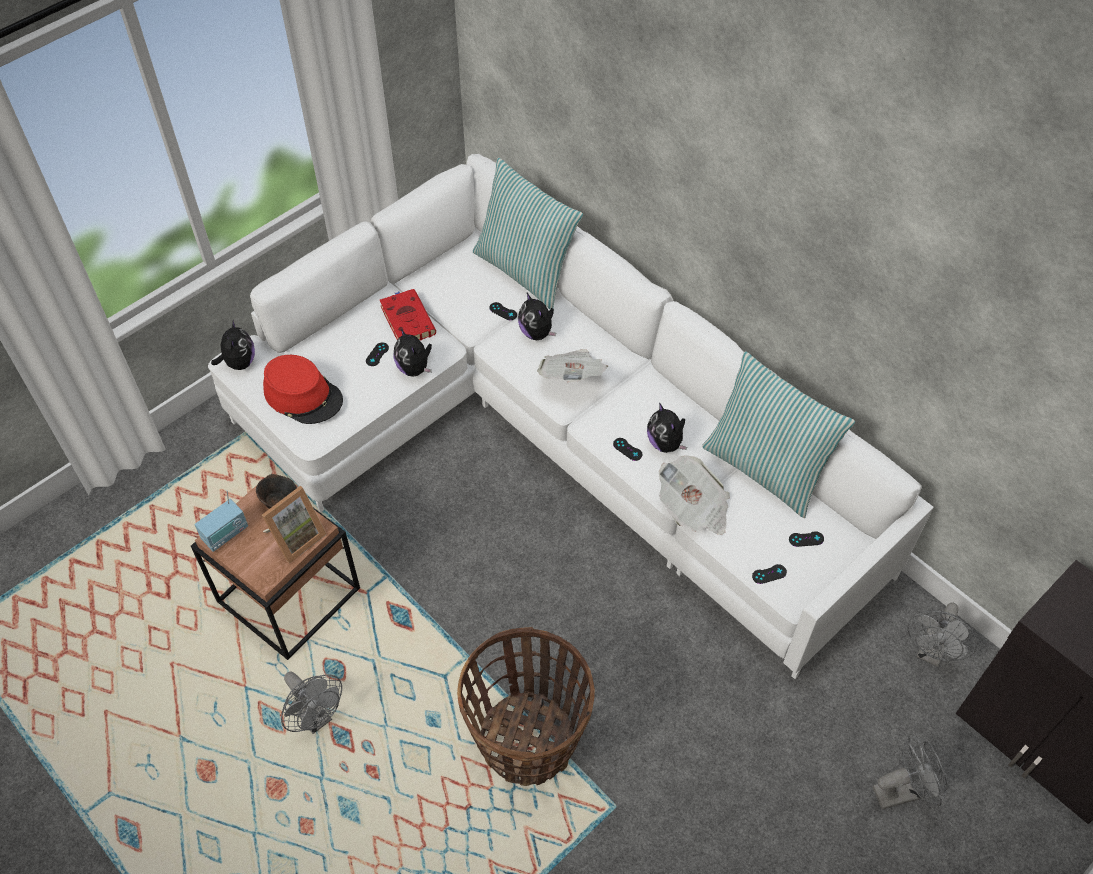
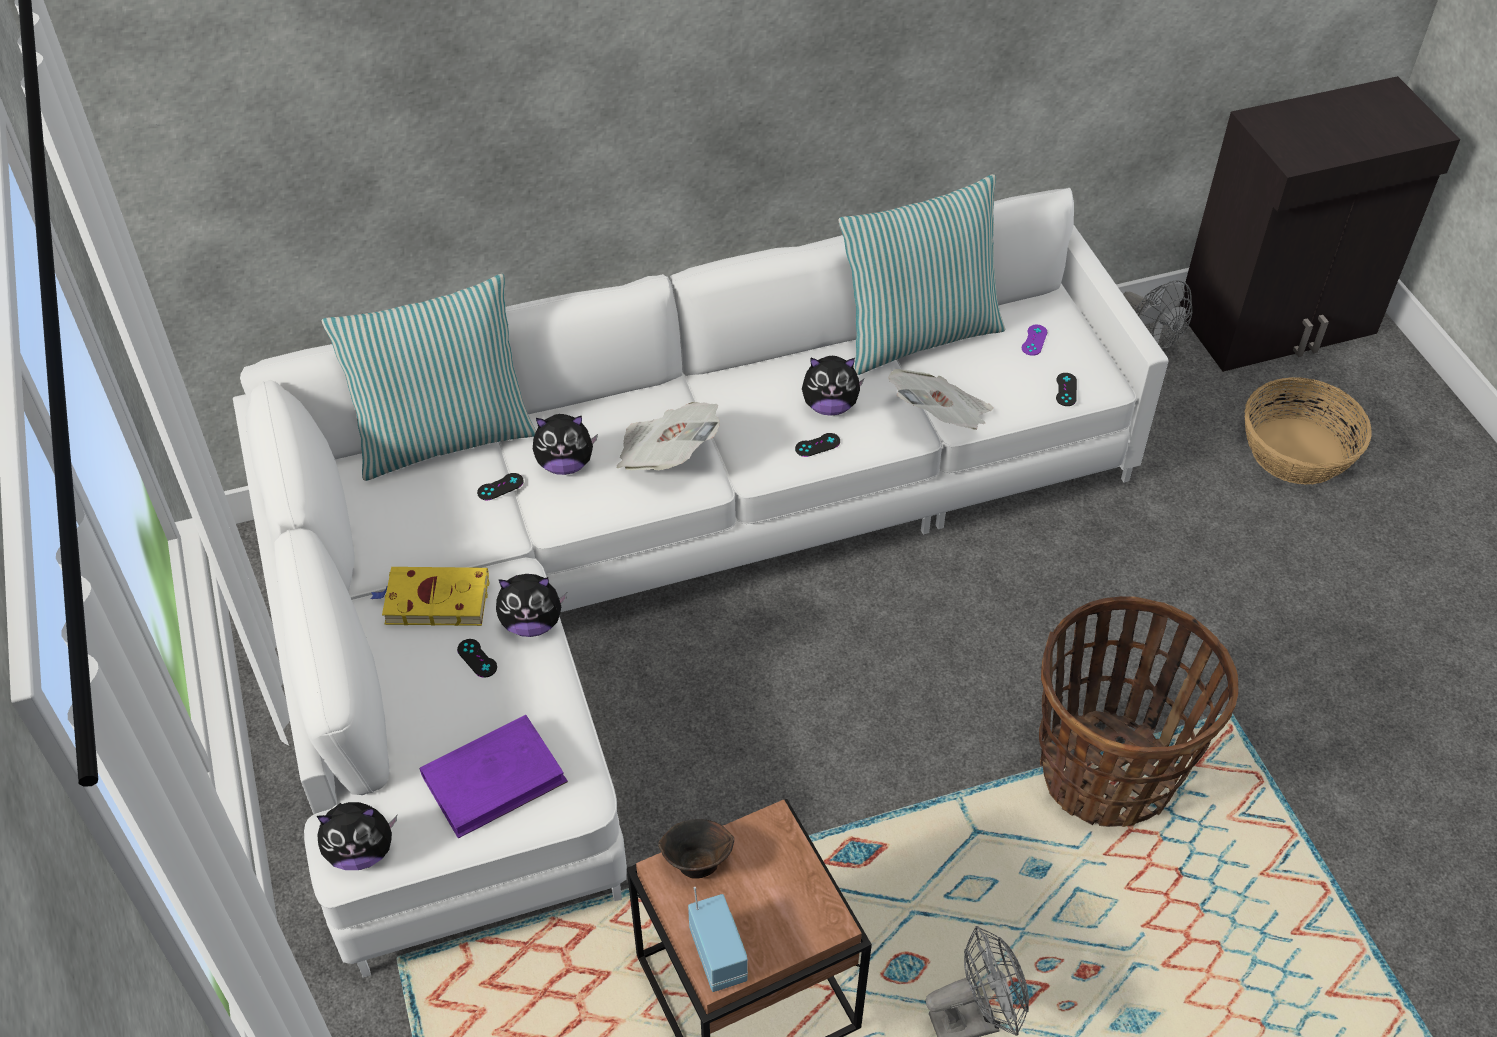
camera: 65 degrees left, 5 degrees down
plush toy [211,319,255,370] -> plush toy turned 150 degrees clockwise [317,802,397,870]
picture frame [262,486,327,563] -> none
red hat [263,355,343,424] -> purple book [420,715,568,838]
red book [379,289,436,341] -> yellow book [370,567,490,626]
black game controller [789,531,824,547] -> purple game controller [1022,325,1047,356]
grey fan [873,734,948,810] -> basket [1245,377,1372,484]

